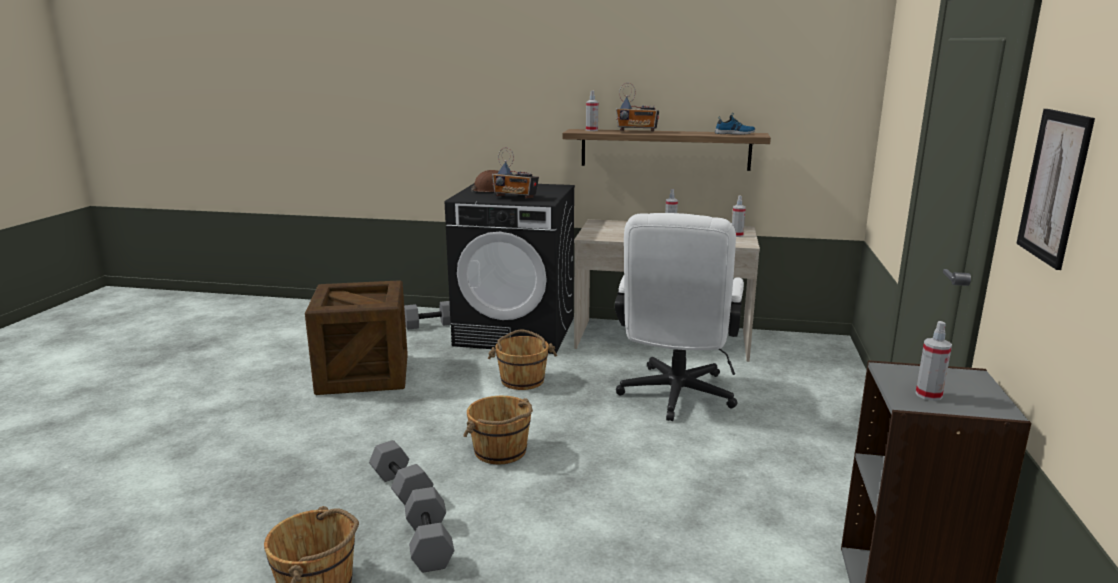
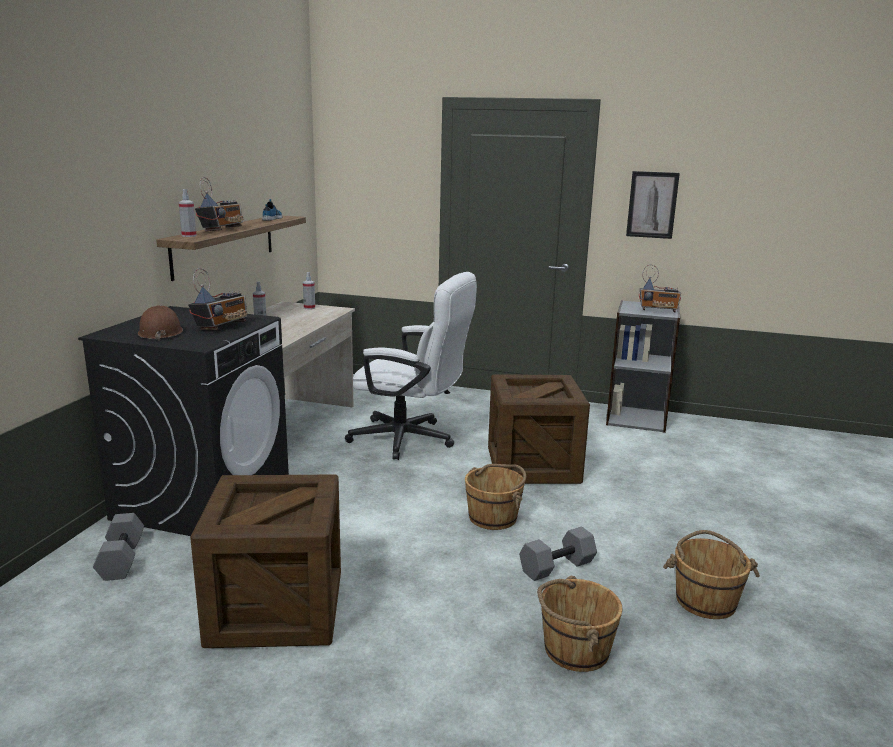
camera: 85 degrees left, 0 degrees up
grey dumbbell [405,487,454,573] -> none
brown bucket [488,329,557,390] -> brown bucket moved to [537,576,623,672]
spray bottle [916,321,952,401] -> radio [639,264,681,312]
none -> crate [488,374,590,484]

